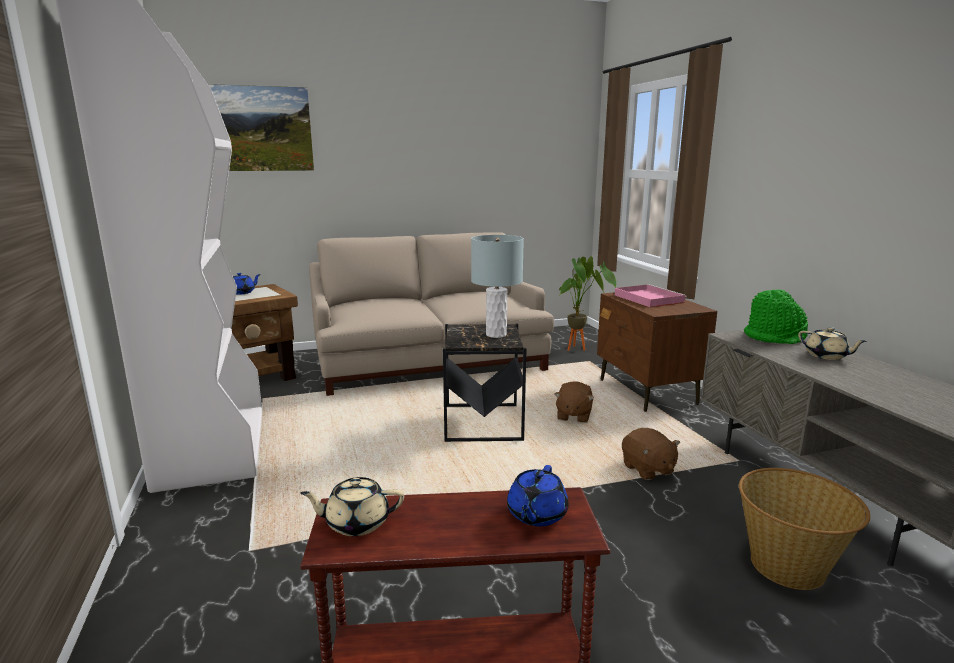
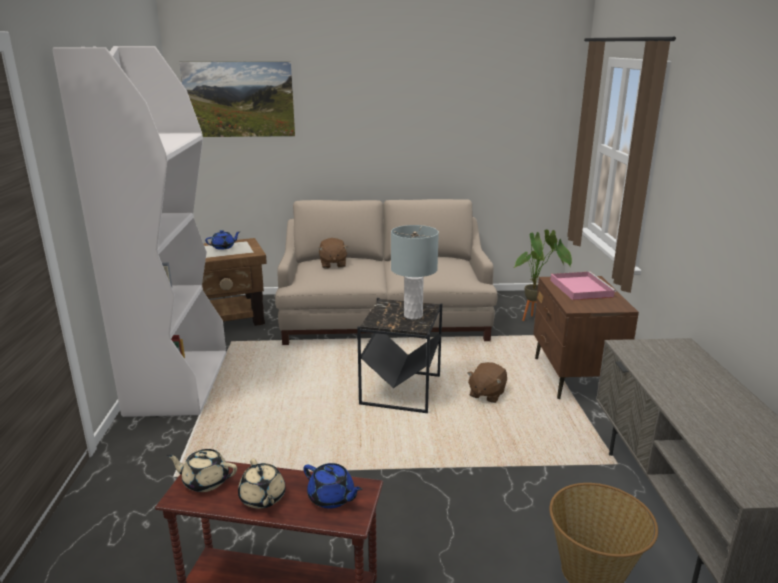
camera: 15 degrees right, 5 degrees up
blue teapot [507,465,569,527] -> blue teapot turned 90 degrees counterclockwise [303,463,362,509]
brown plush toy [622,428,680,480] -> brown plush toy moved to [318,238,348,269]
green hat [744,289,808,344] -> none
beige teapot [798,327,867,360] -> beige teapot moved to [238,459,286,509]

